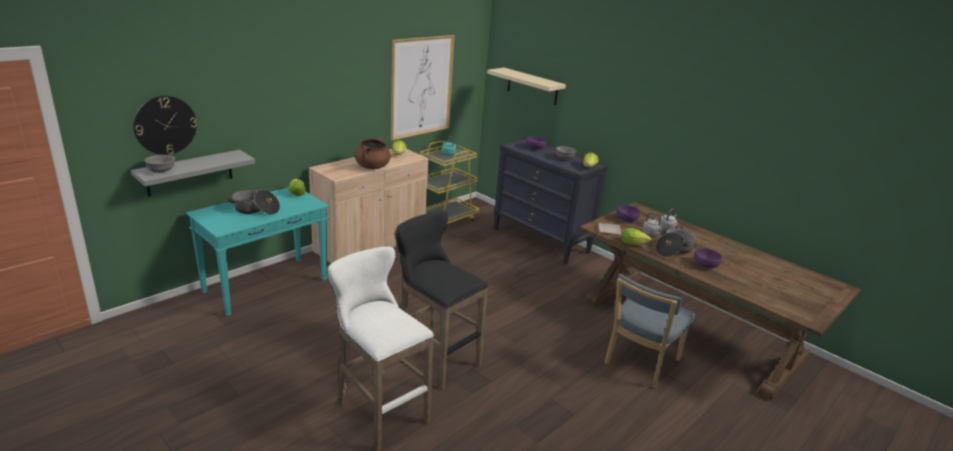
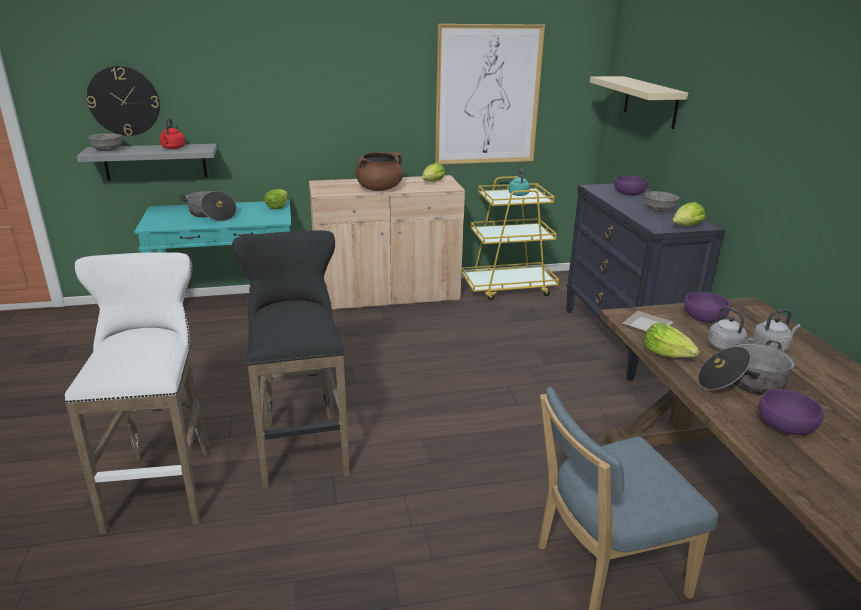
camera: 35 degrees right, 0 degrees up
none -> red kettle [159,118,185,149]

